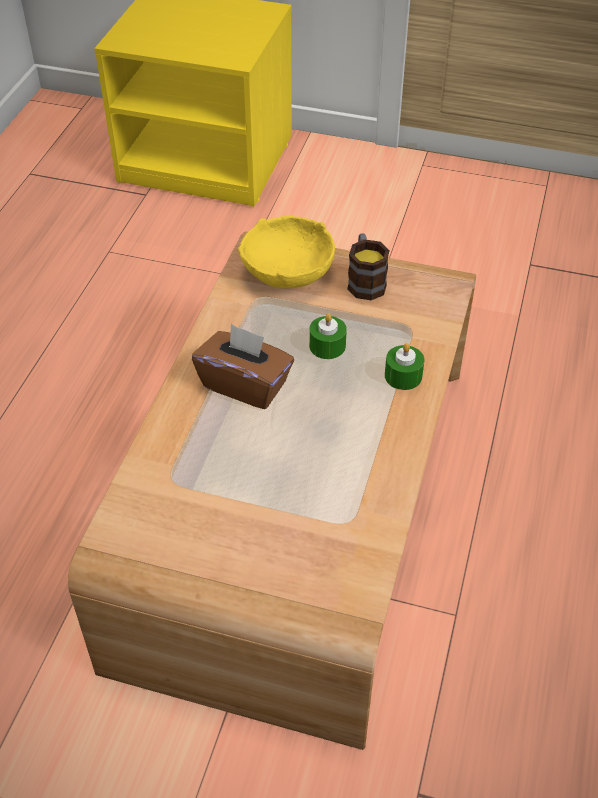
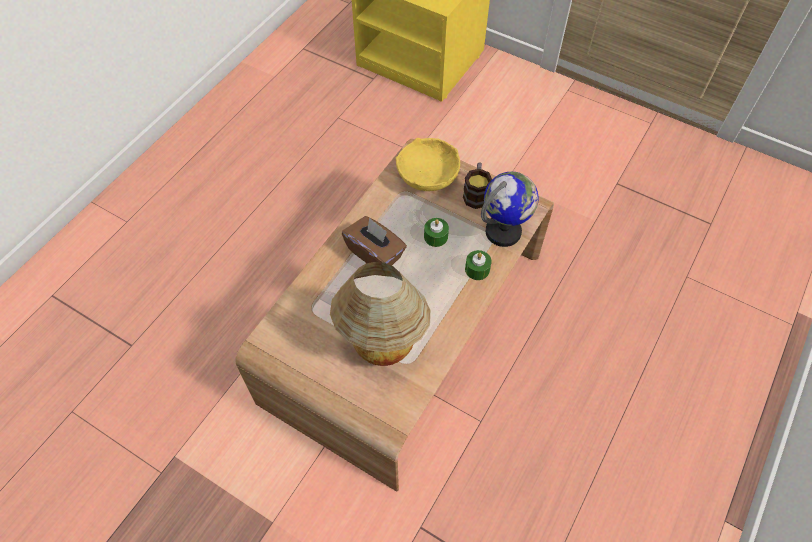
camera: 15 degrees right, 10 degrees up
none -> table lamp [330,262,431,366]
none -> globe [481,172,539,247]

